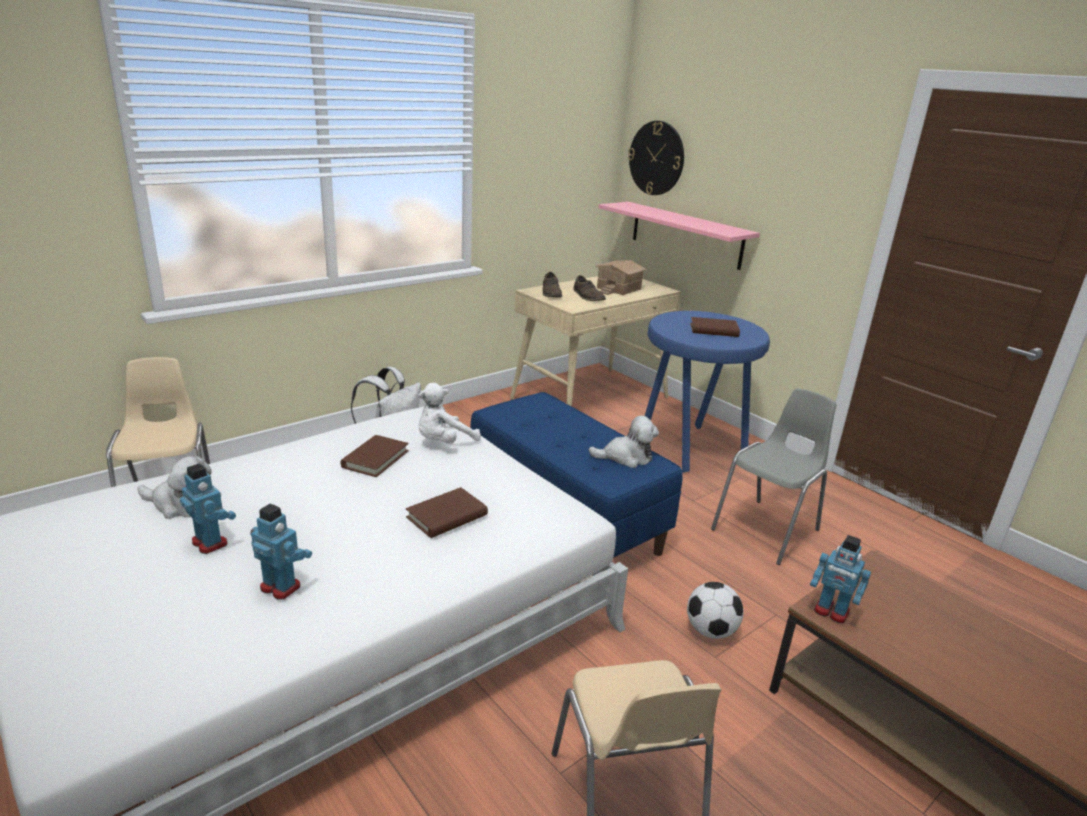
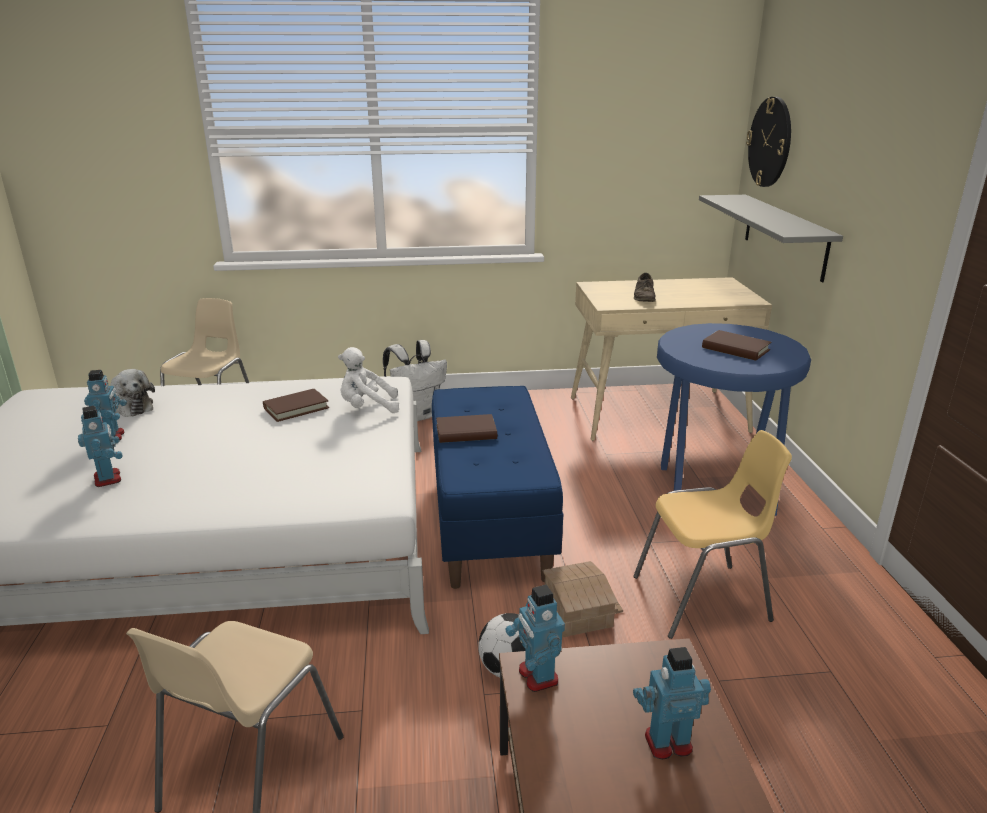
camera: 35 degrees right, 0 degrees up
brown book [406,487,488,538] -> brown book moved to [436,414,497,443]
brown shoe [543,272,562,297] -> none
plush toy [588,415,659,468] -> none
toy house [596,260,647,295] -> toy house moved to [542,561,623,637]
pink shelf [598,202,760,270] -> grey shelf [699,195,843,282]
grey chair [711,388,836,565] -> yellow chair [633,430,792,639]
none -> toy robot [633,647,711,759]

